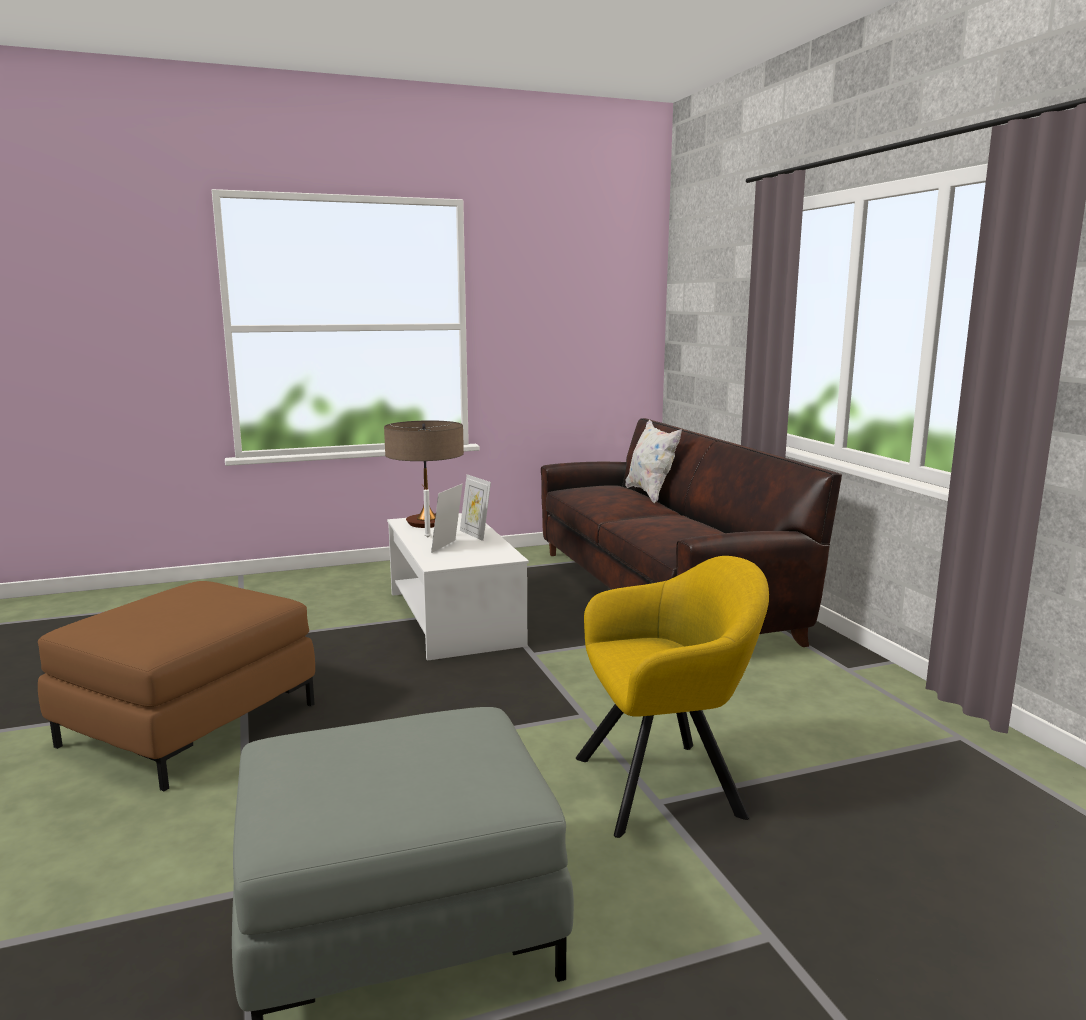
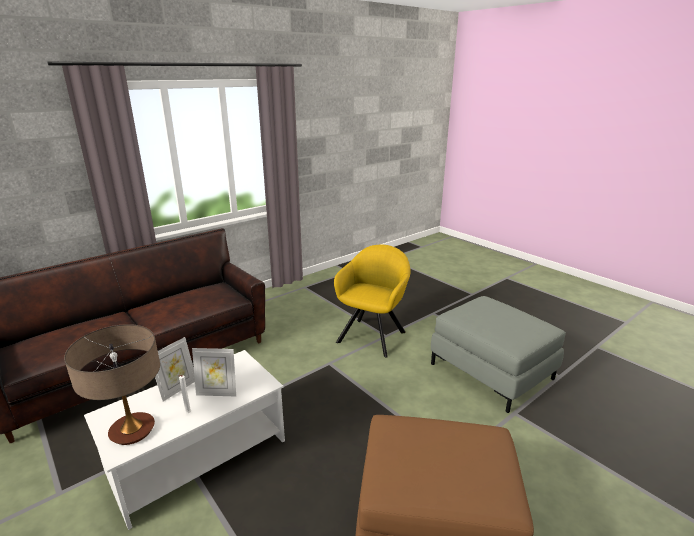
camera: 110 degrees left, 10 degrees up
yellow armchair [576,556,769,838] -> yellow armchair turned 60 degrees clockwise [334,245,411,358]
white pillow [625,420,682,503] -> none

